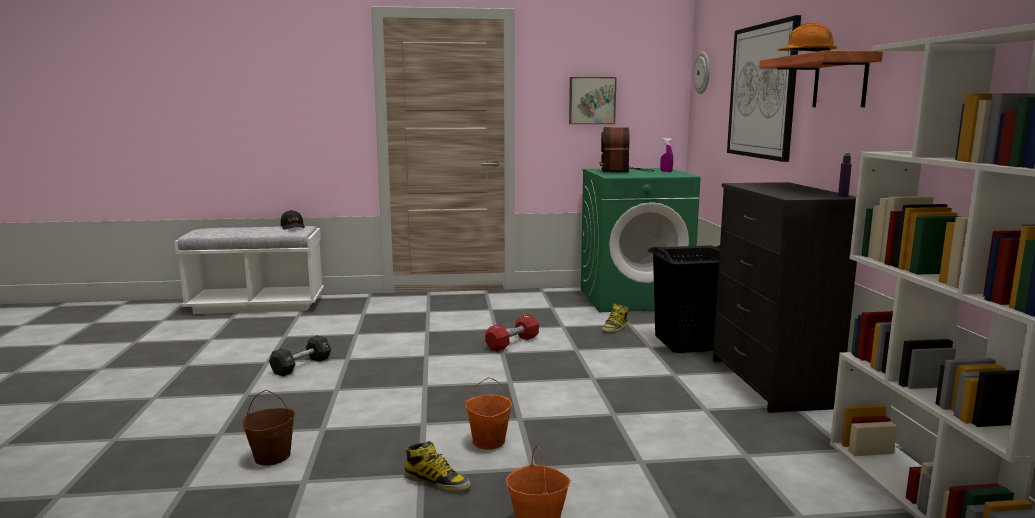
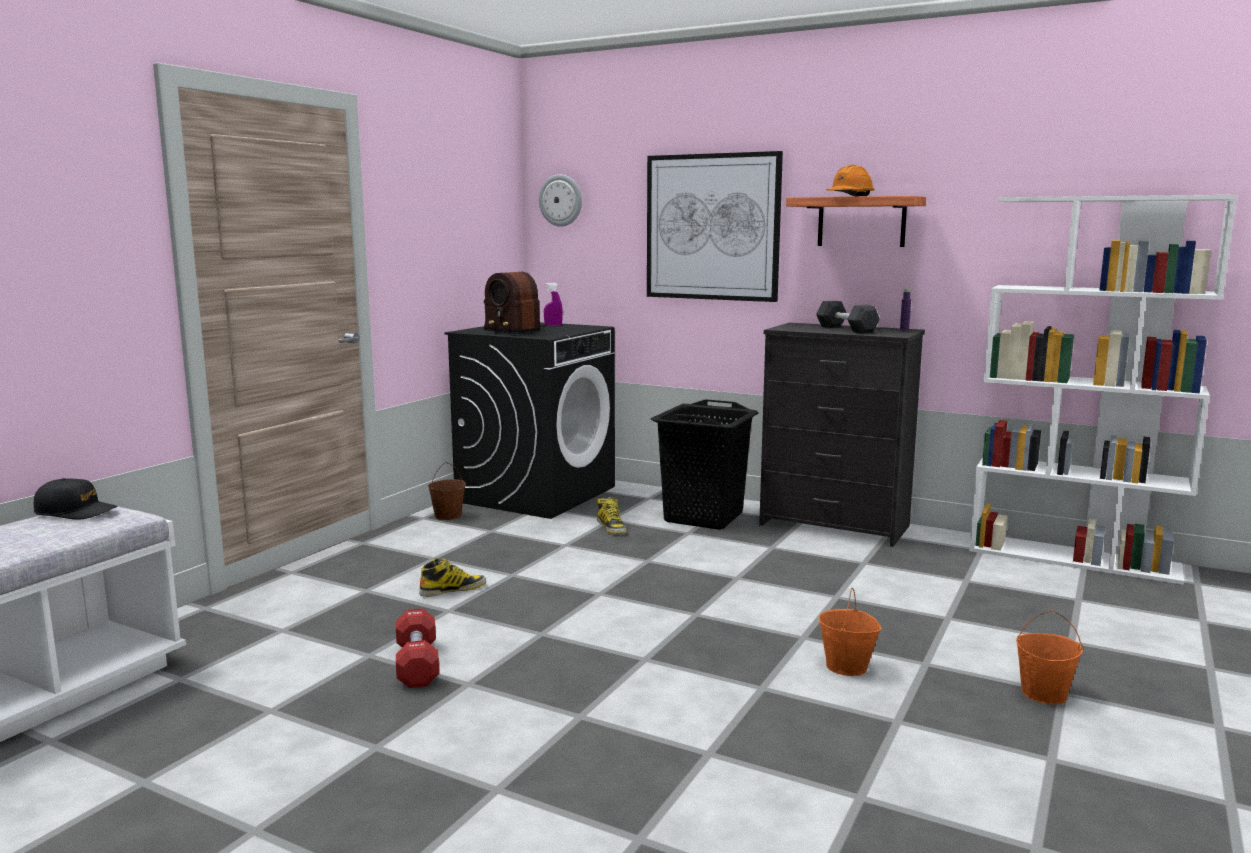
camera: 55 degrees left, 0 degrees up
brown bucket [242,390,295,466] -> brown bucket moved to [428,462,466,520]
black dumbbell [269,335,331,377] -> black dumbbell moved to [816,301,880,333]
boot [404,441,471,492] -> boot moved to [419,558,486,597]
red dumbbell [485,315,539,352] -> red dumbbell moved to [396,609,439,688]
picture [569,77,617,124] -> none
green washing machine [581,168,701,312] -> black washing machine [445,322,615,519]

